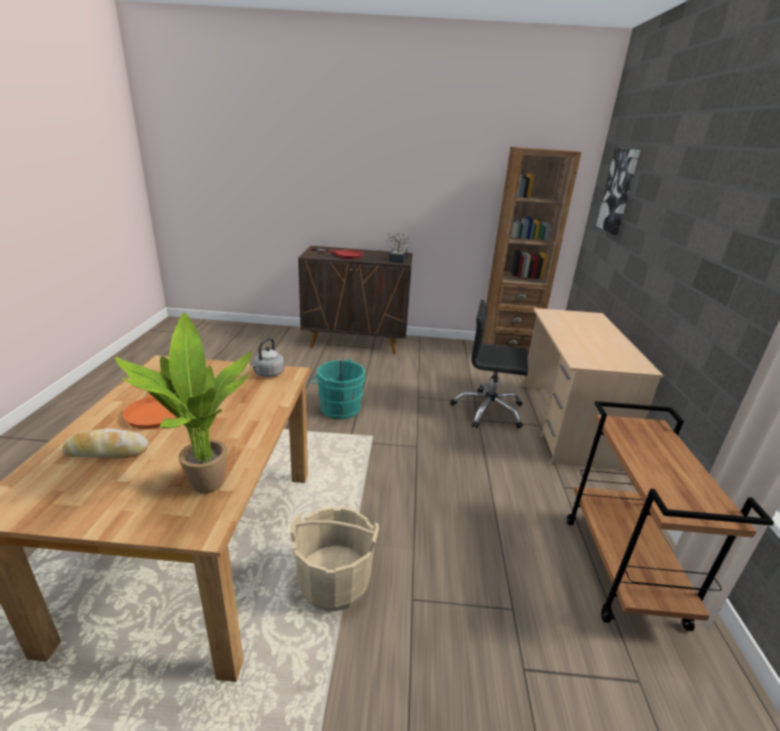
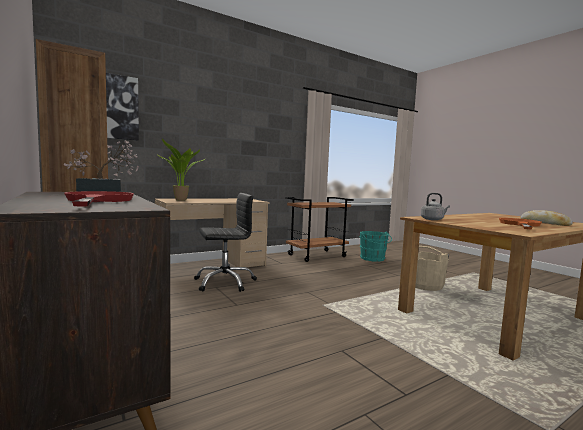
camera: 125 degrees left, 20 degrees down
potted plant [115,313,252,494] -> potted plant moved to [157,139,206,201]
turquoise bucket [311,359,365,419] -> turquoise bucket moved to [360,231,392,262]
black office chair [450,300,528,429] -> black office chair turned 90 degrees counterclockwise [194,193,257,292]

